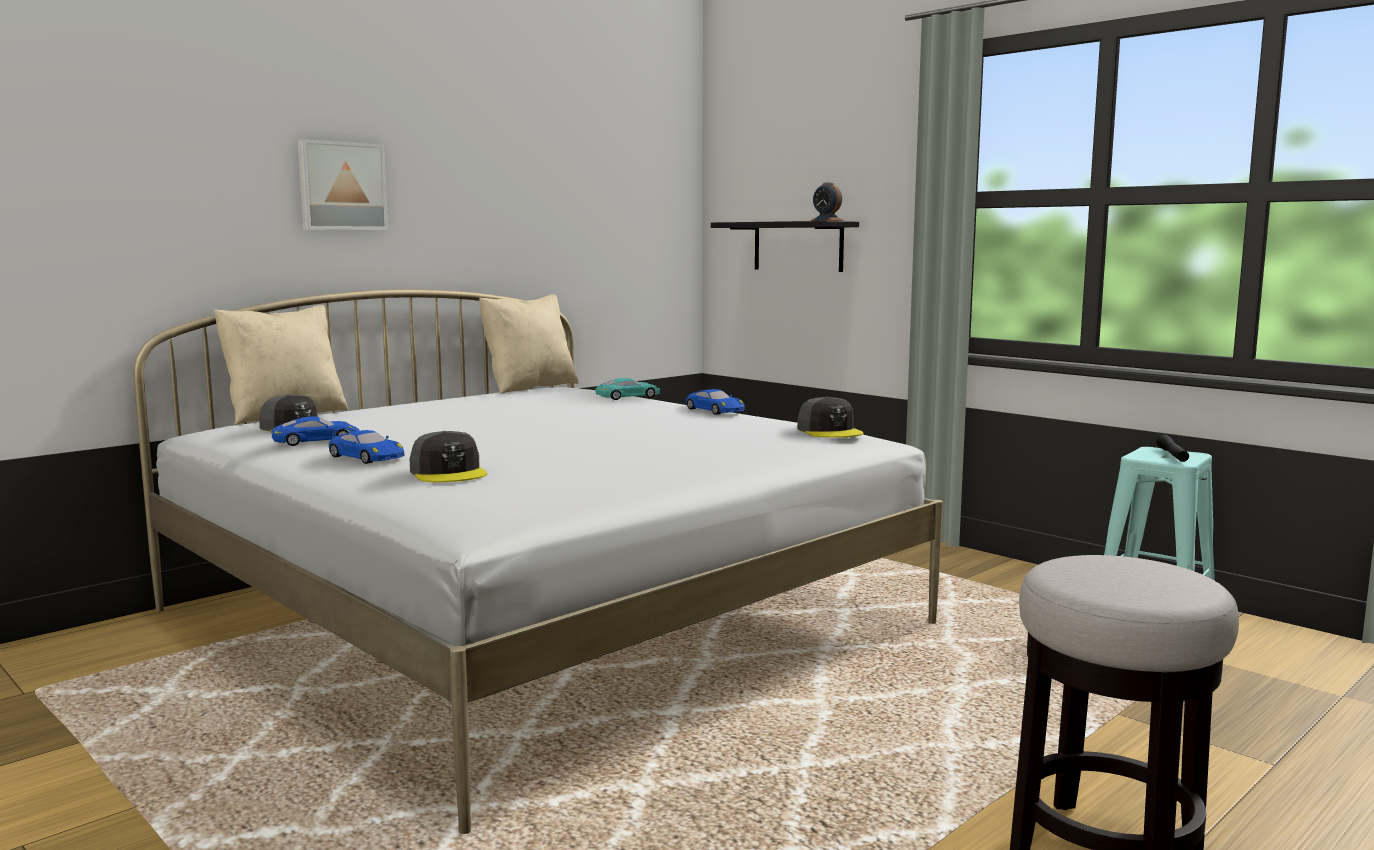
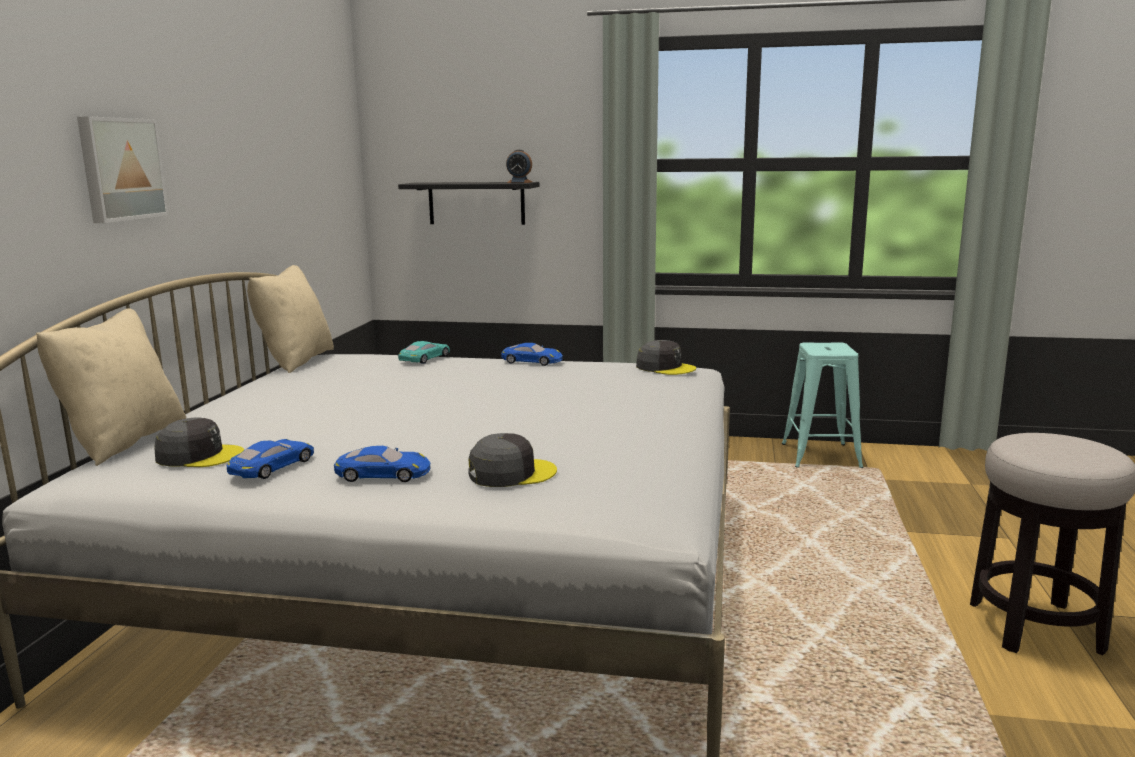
camera: 35 degrees left, 5 degrees up
grey cap [409,431,487,482] -> grey cap turned 45 degrees counterclockwise [468,433,557,487]
black flashlight [1156,435,1189,462] -> none

